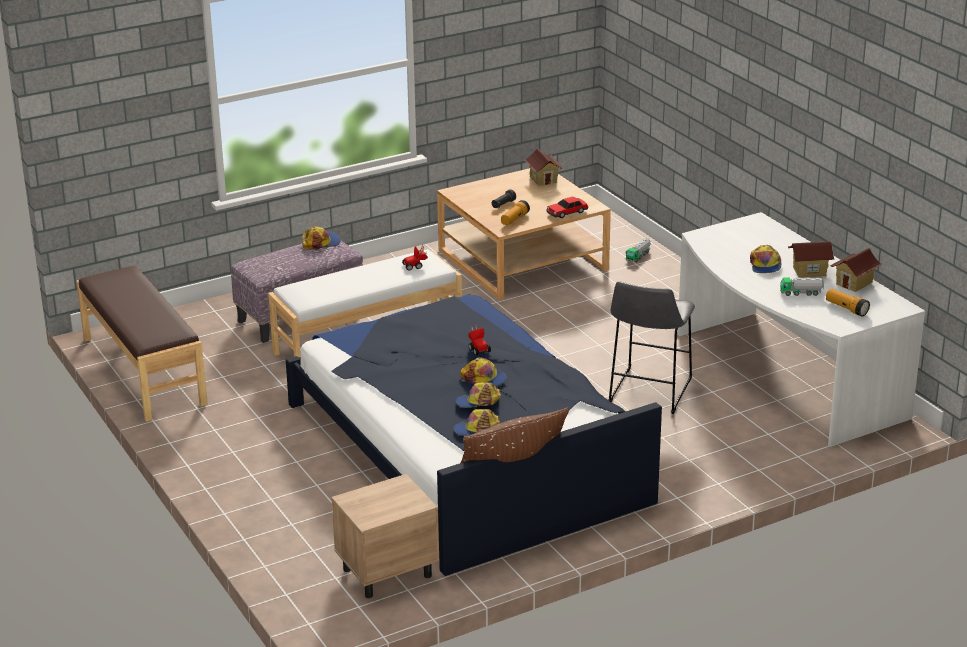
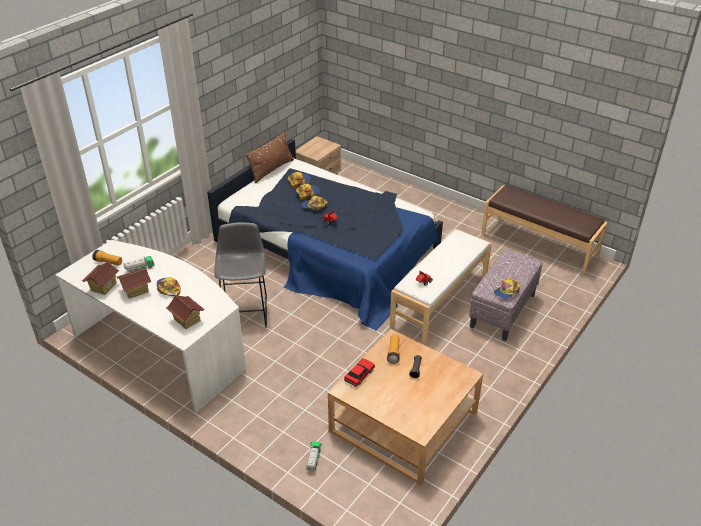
camera: 155 degrees right, 10 degrees up
toy house [525,148,563,186] -> toy house moved to [166,295,205,329]

